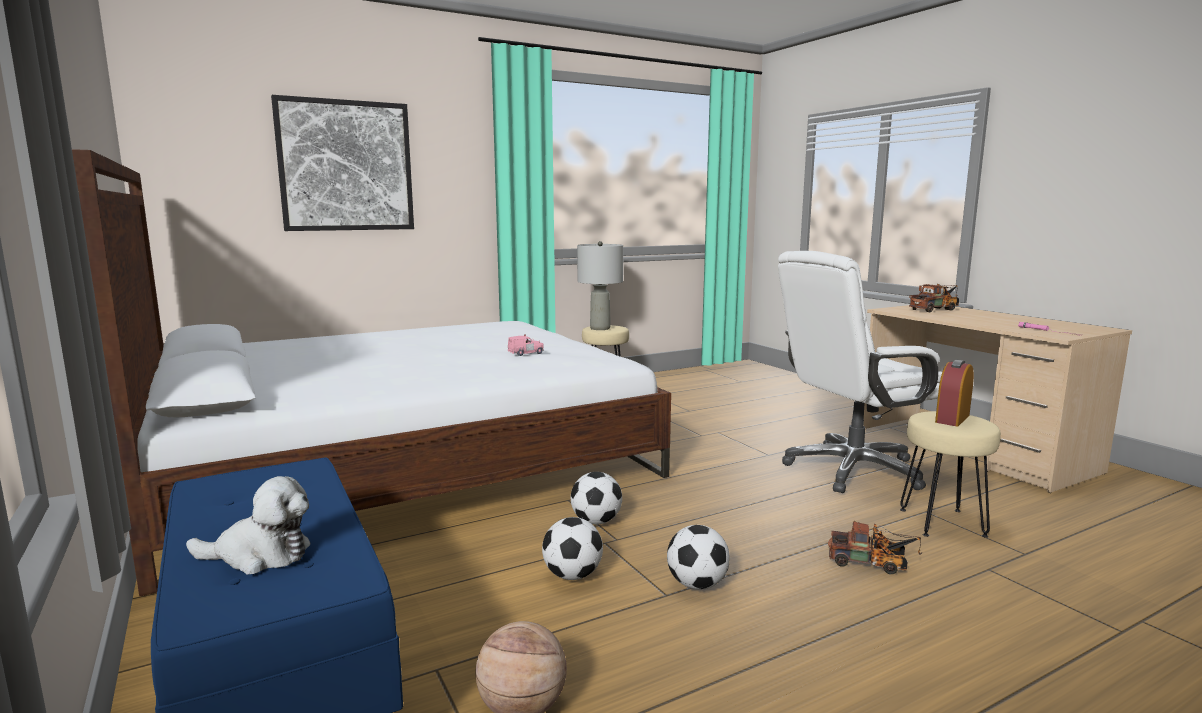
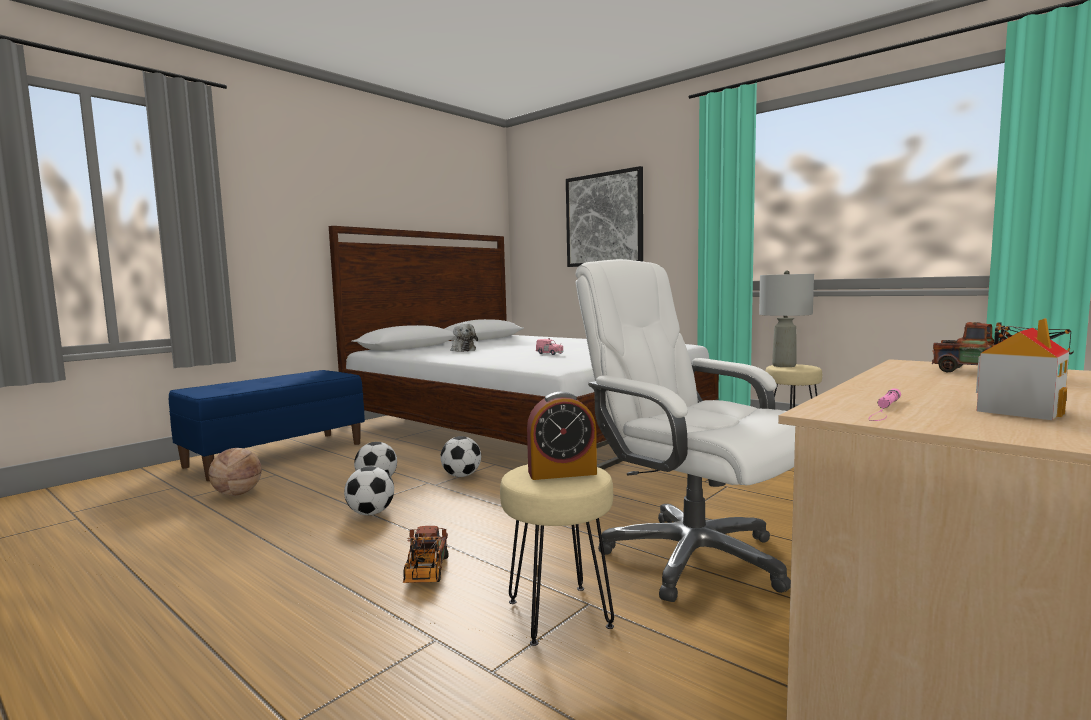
camera: 70 degrees right, 5 degrees down
plush toy [186,476,310,575] -> plush toy moved to [451,323,478,352]
alarm clock [935,359,974,426] -> alarm clock turned 150 degrees clockwise [527,392,597,480]
none -> toy house [976,318,1069,420]

